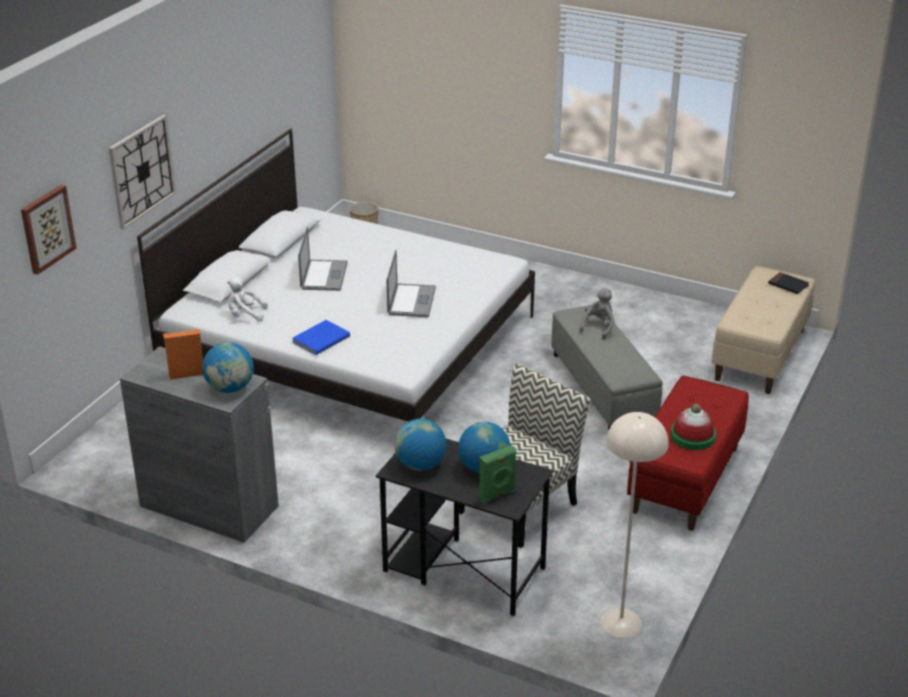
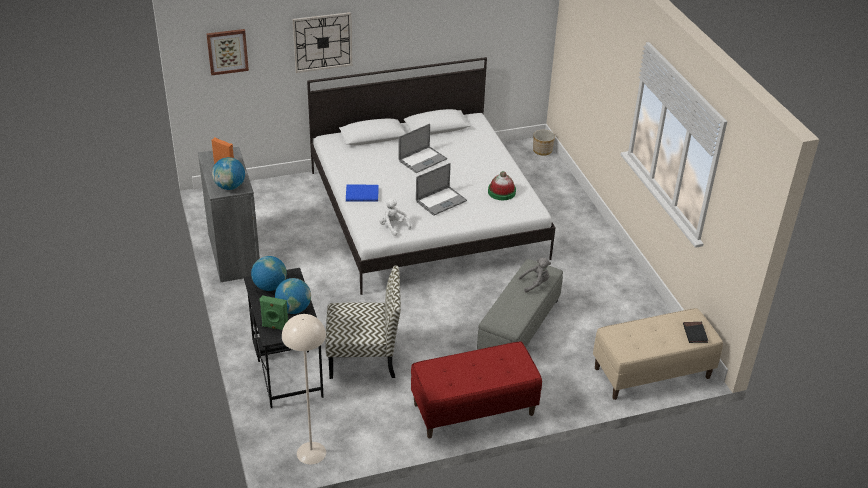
camera: 45 degrees right, 5 degrees up
white plush toy [227,277,268,322] -> white plush toy moved to [379,198,411,236]
hat [671,404,716,450] -> hat moved to [488,171,516,200]

